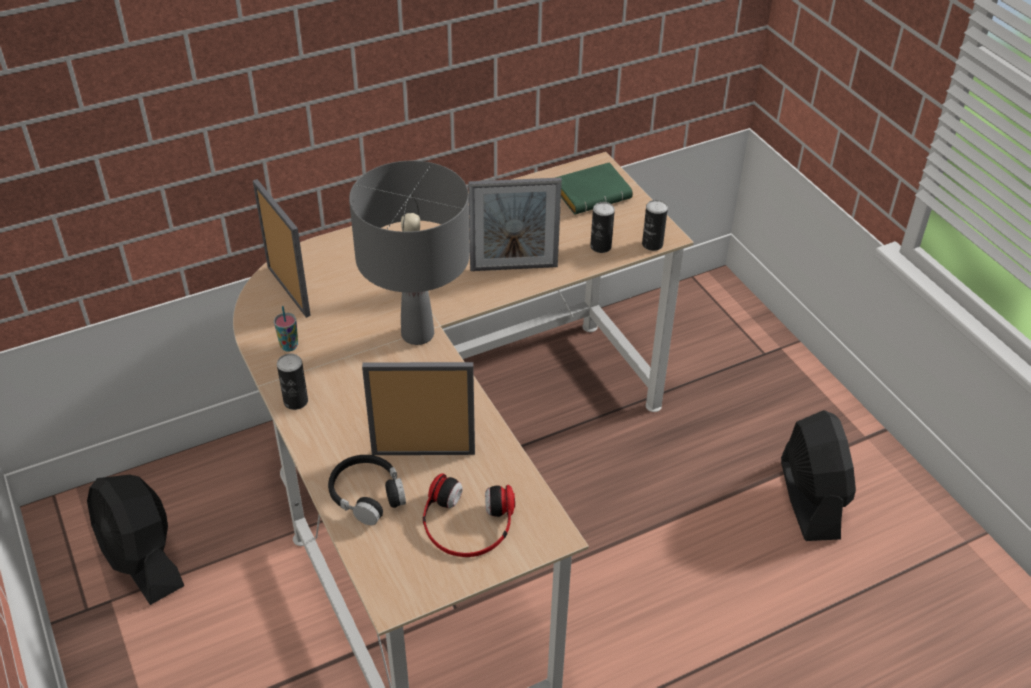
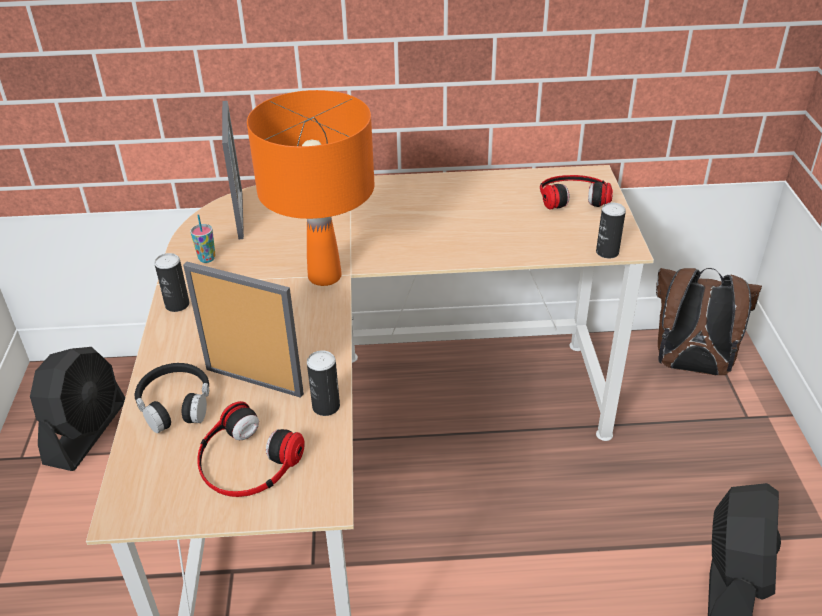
camera: 25 degrees right, 5 degrees down
black fan [87,475,184,605] -> black fan turned 150 degrees counterclockwise [30,347,125,471]
grey table lamp [349,161,470,345] -> orange table lamp [247,90,375,286]
picture frame [468,178,562,271] -> none
green book [555,162,633,215] -> headphones [540,175,613,210]
can [590,202,615,253] -> can moved to [307,350,340,416]
none -> brown backpack [656,268,762,375]

